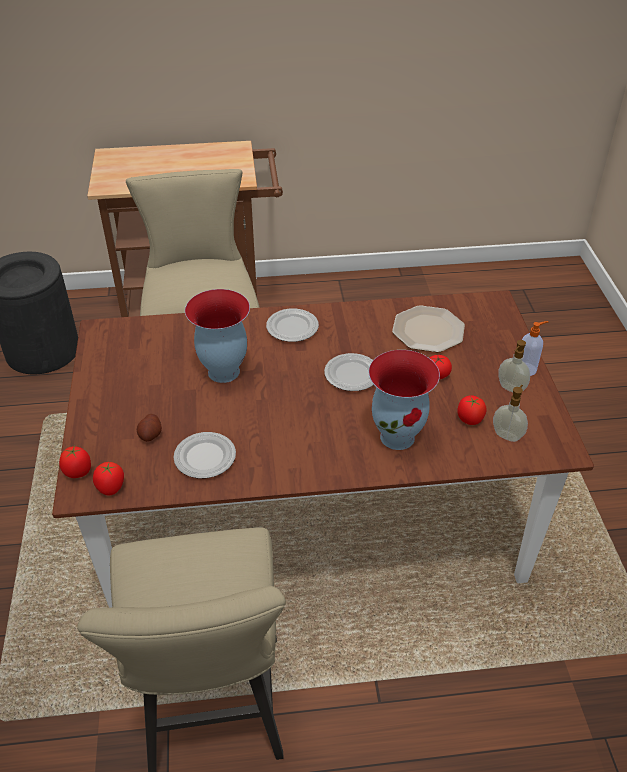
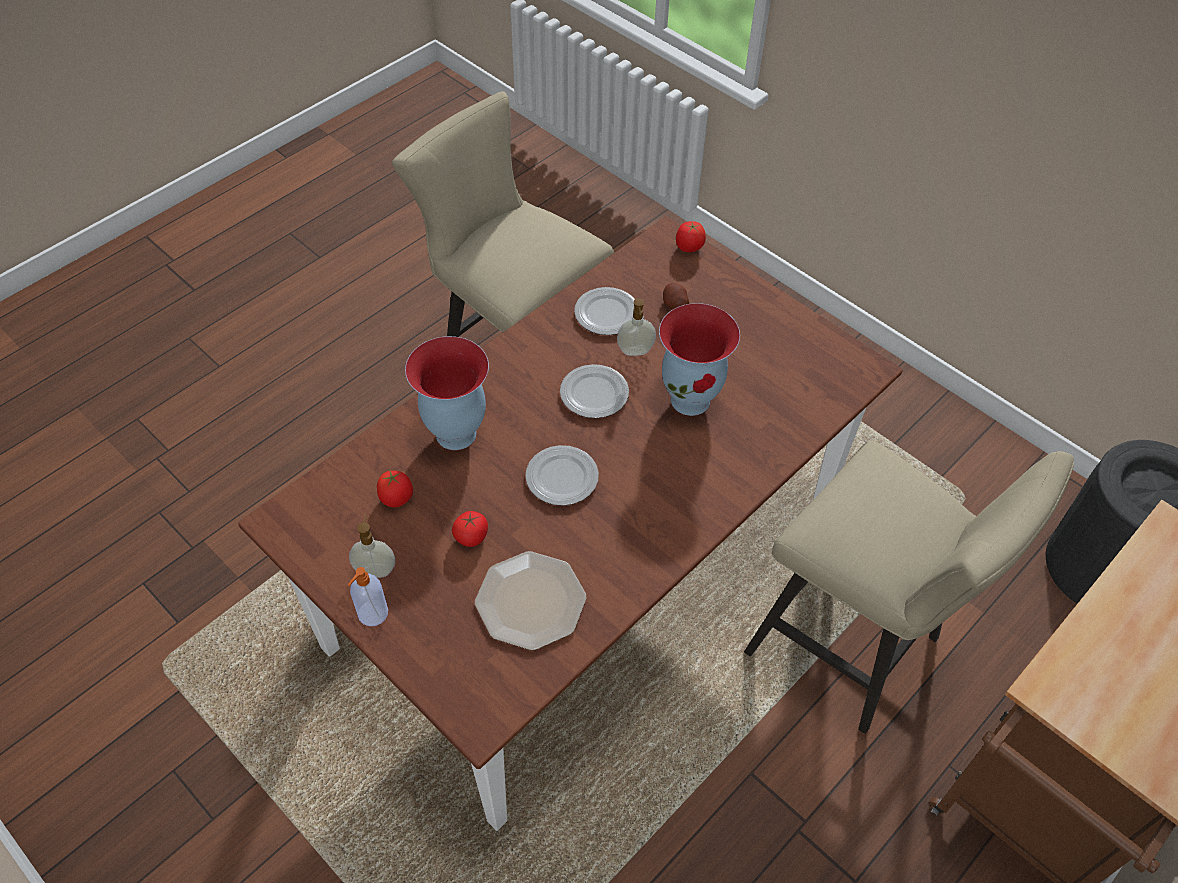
camera: 140 degrees right, 10 degrees up
tomato [93,462,124,495] -> none
plate [266,308,319,342] -> plate moved to [560,364,629,418]
soap dispenser [493,385,528,442] -> soap dispenser moved to [617,298,656,356]

